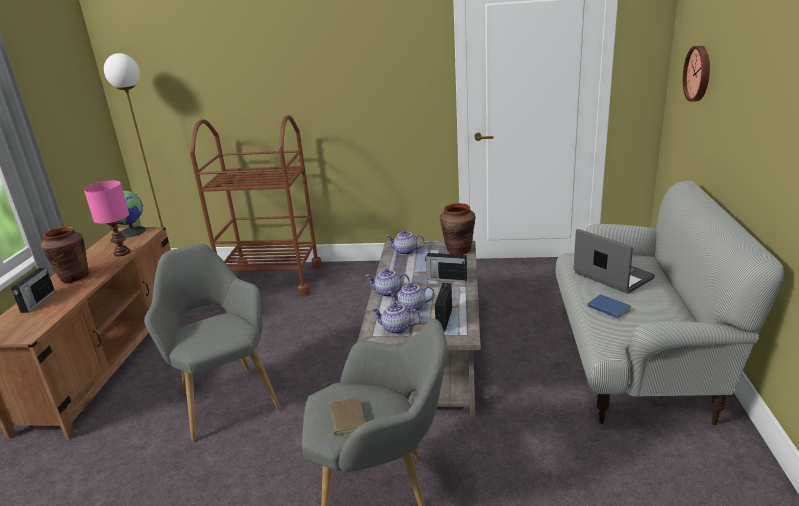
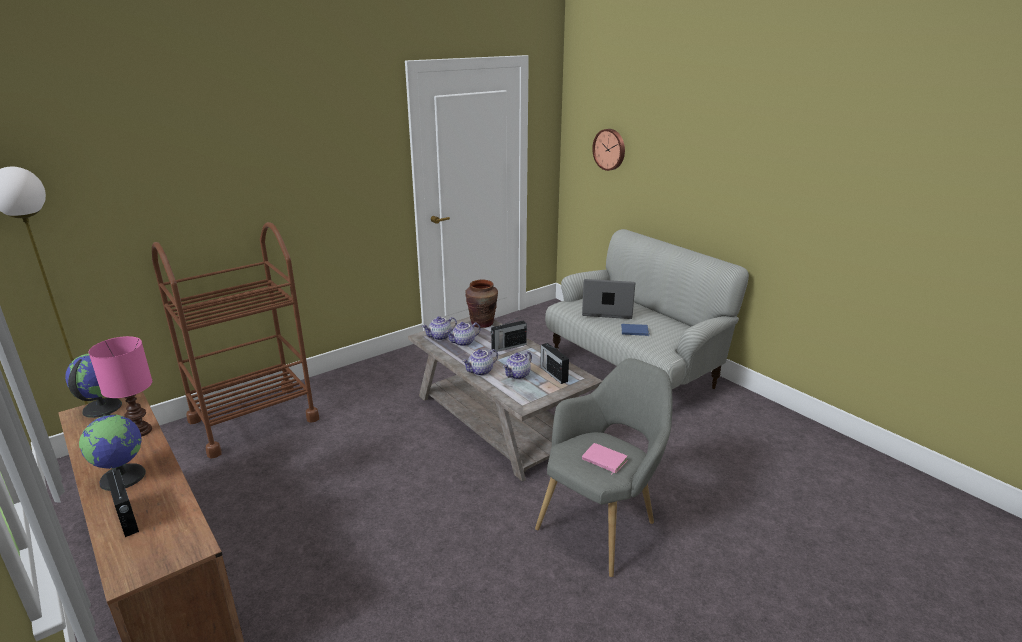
camera: 45 degrees left, 0 degrees up
brown vase [41,227,89,283] -> globe [79,414,146,491]
grey armchair [144,244,280,441] -> none
brown book [324,397,365,436] -> pink book [582,443,628,475]
teapot [371,303,420,334] -> teapot moved to [445,322,481,346]

